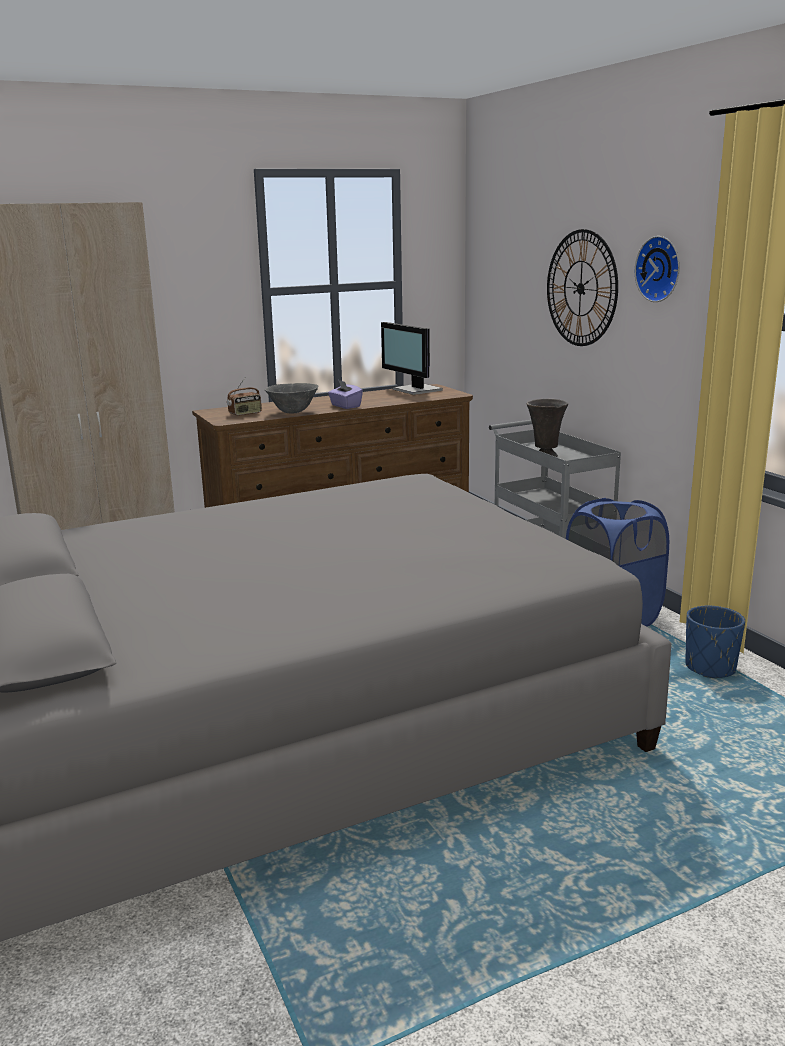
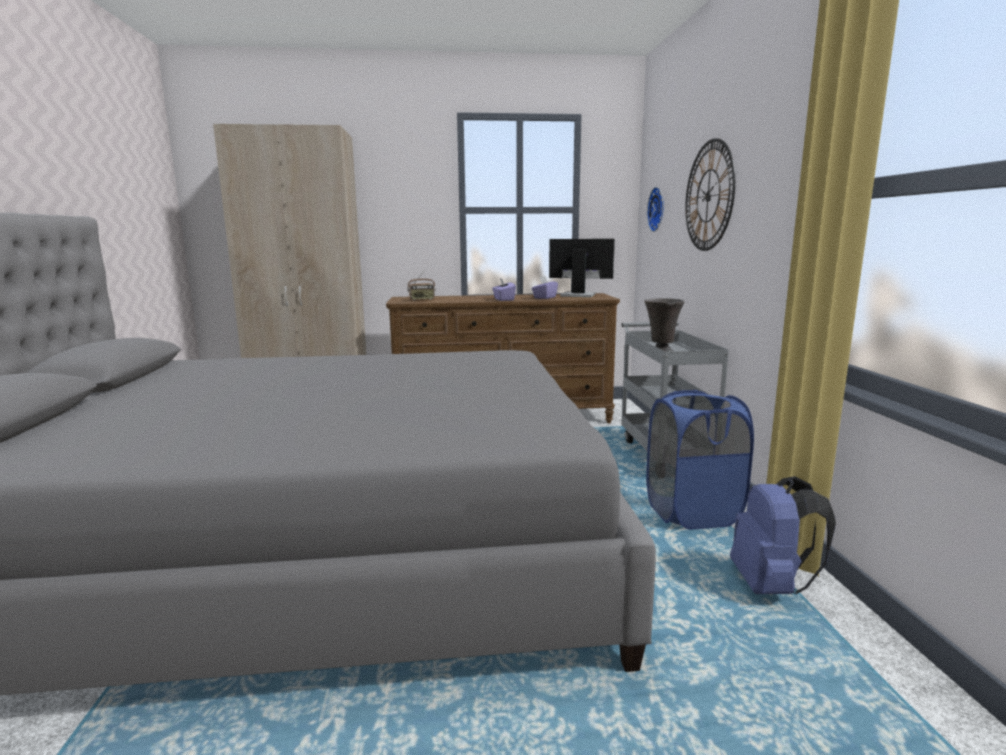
camera: 20 degrees right, 5 degrees down
grey bowl [265,383,318,413] -> none
monitor [381,322,443,395] -> monitor turned 120 degrees clockwise [549,239,615,297]
wall clock [635,236,680,302] -> wall clock moved to [647,187,664,232]
blue planter [685,606,745,678] -> blue backpack [730,476,836,594]
none -> purple tissue box [532,276,558,299]

